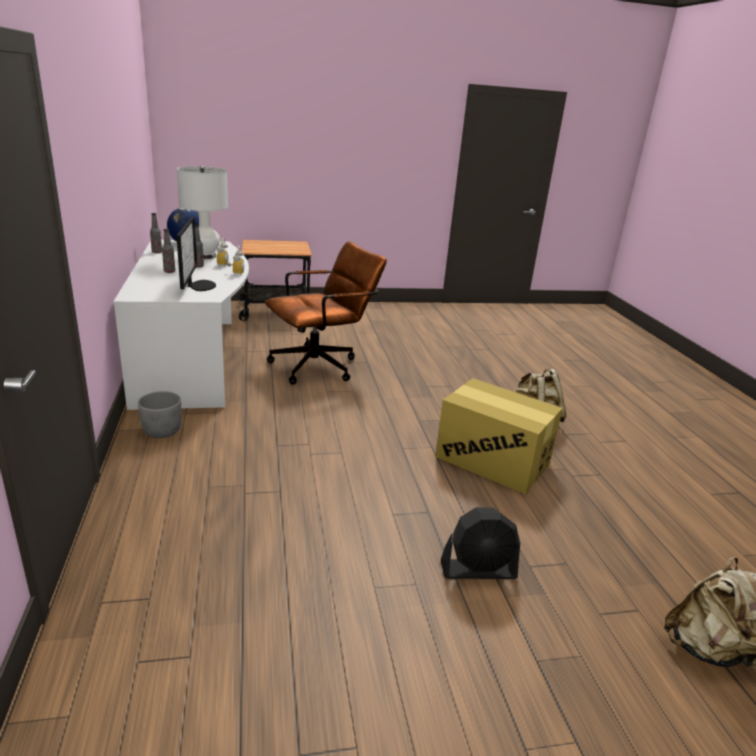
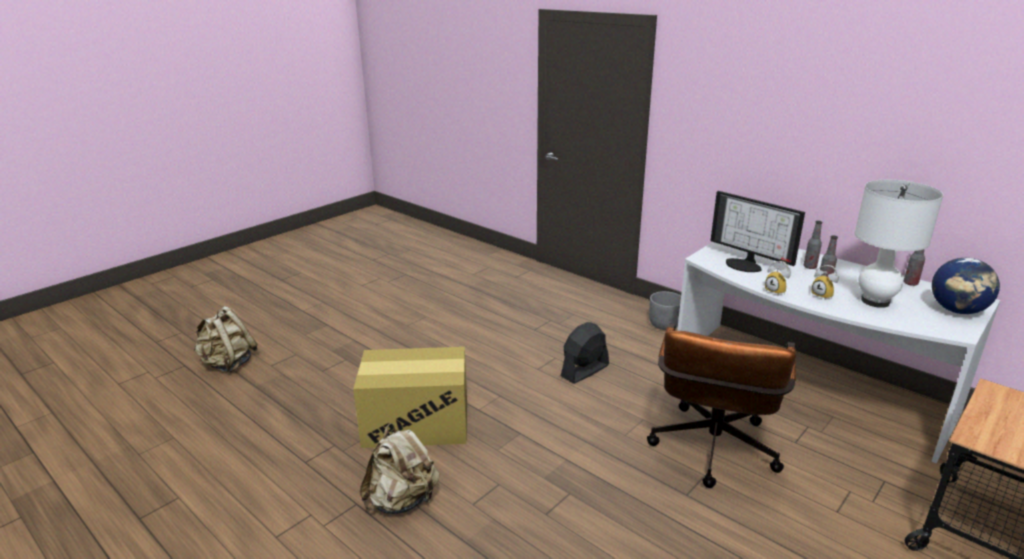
camera: 145 degrees right, 0 degrees up
black fan [441,508,520,579] -> black fan moved to [561,322,609,384]

